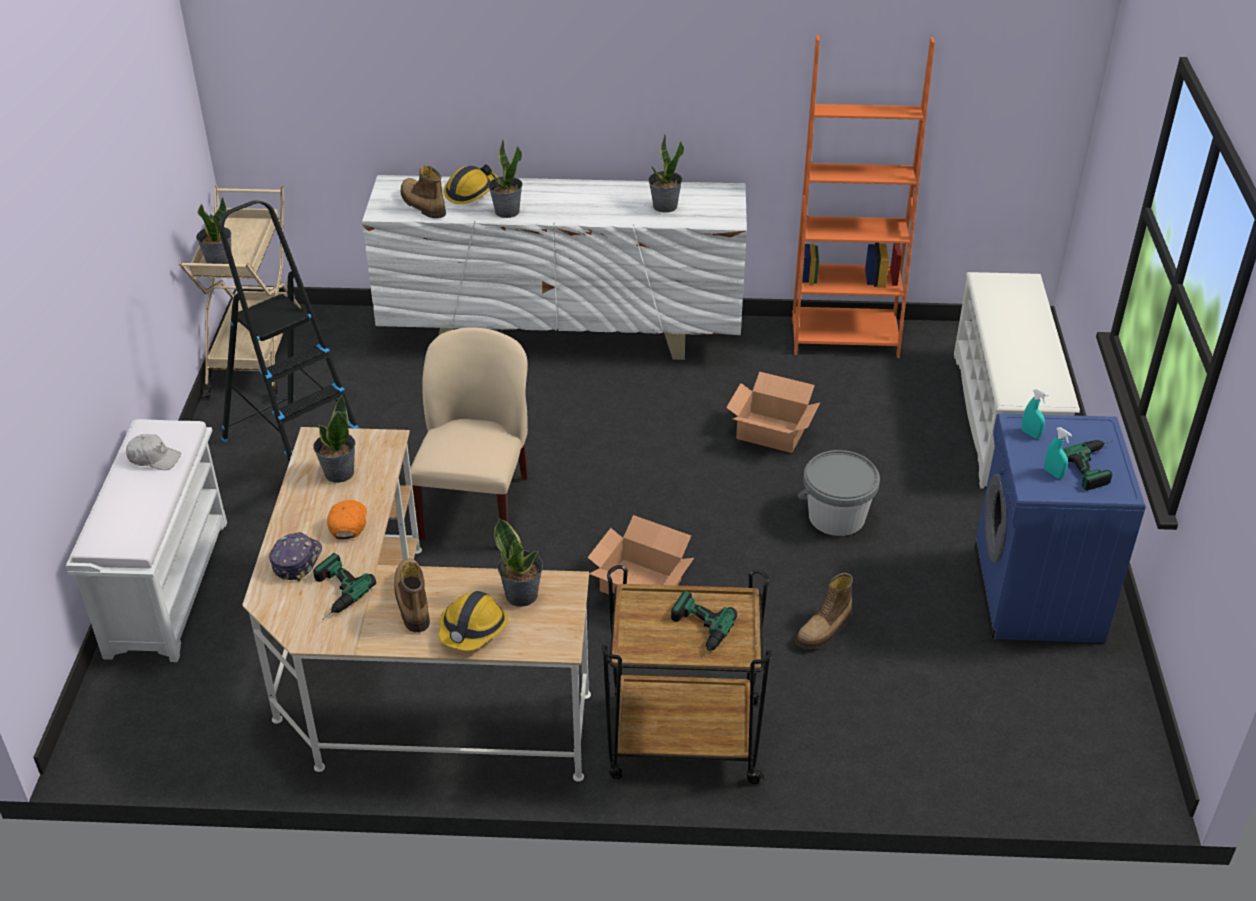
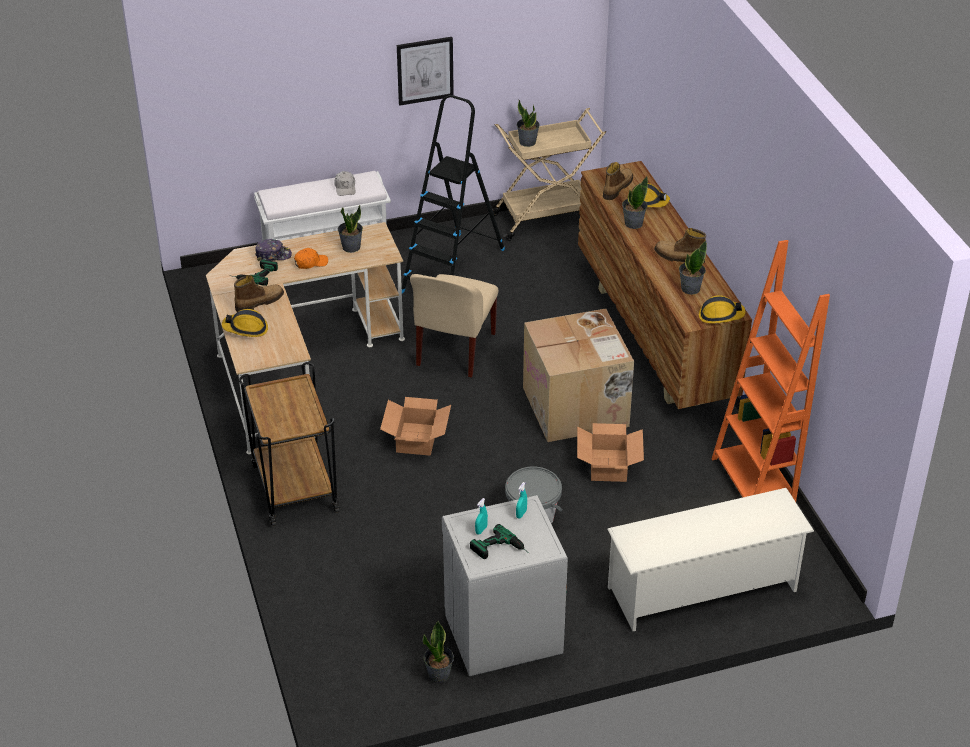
camera: 70 degrees right, 0 degrees up
white cabinet [362,175,747,360] -> brown cabinet [578,161,752,409]
beige chair [410,327,528,540] -> beige chair turned 120 degrees clockwise [410,274,498,378]
potted plant [494,518,543,607] -> potted plant moved to [423,621,454,683]
power drill [671,591,737,658] -> none
boot [795,573,853,649] -> boot moved to [654,228,706,264]
blue washing machine [974,413,1146,643] -> white washing machine [442,495,568,676]
none -> picture [397,37,454,106]
none -> cardboard box [523,309,634,442]
none -> hard hat [699,295,746,323]

